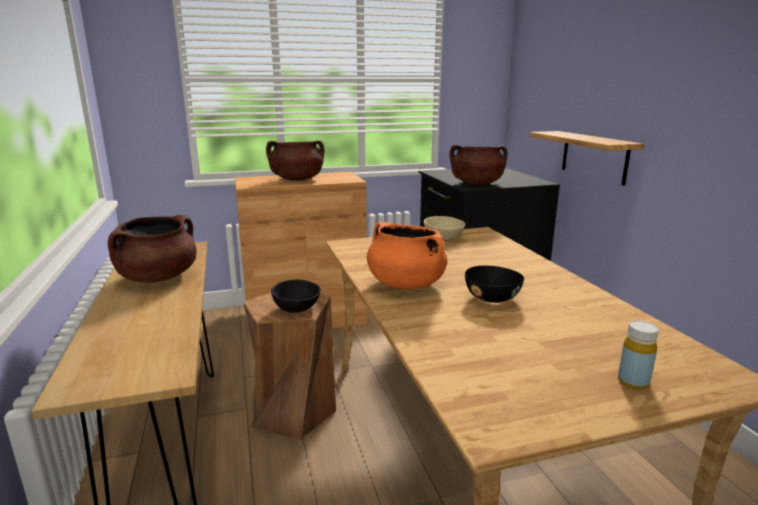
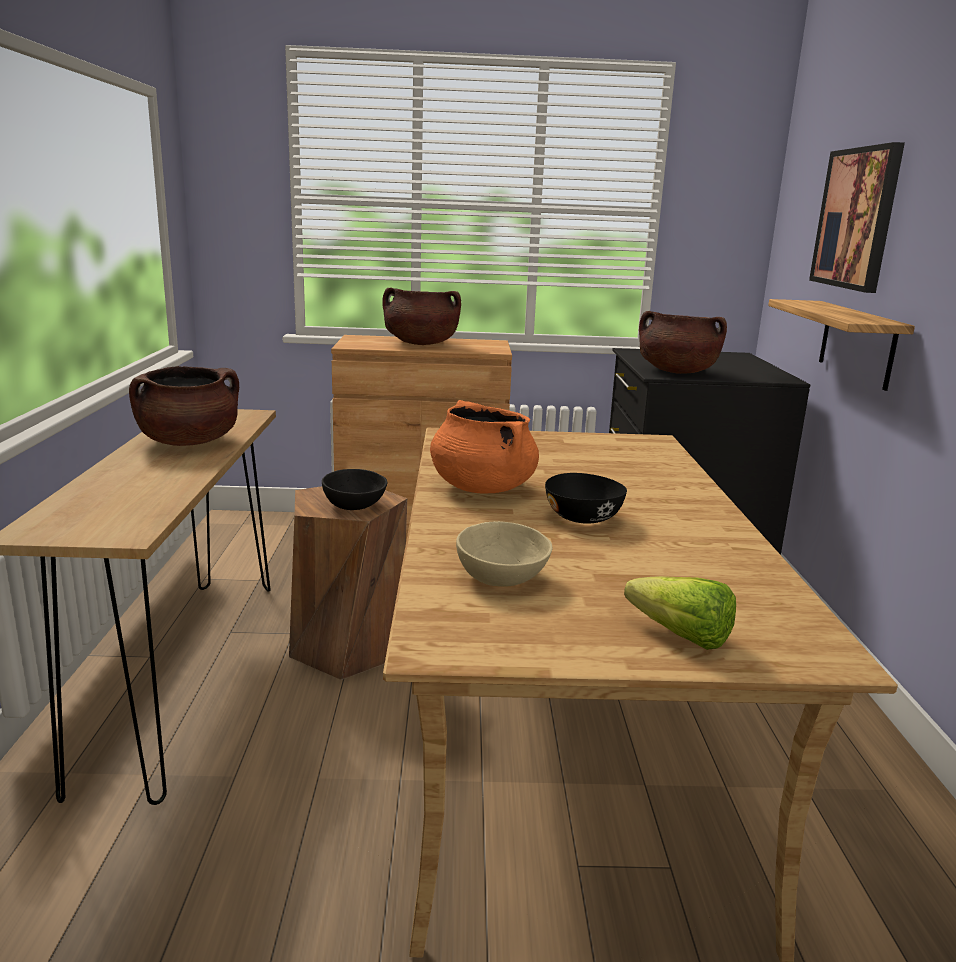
camera: 15 degrees right, 0 degrees up
beige bowl [424,216,465,241] -> beige bowl moved to [456,521,552,587]
yellow bottle [618,321,659,390] -> lettuce [624,576,736,650]
none -> picture [809,142,905,293]

